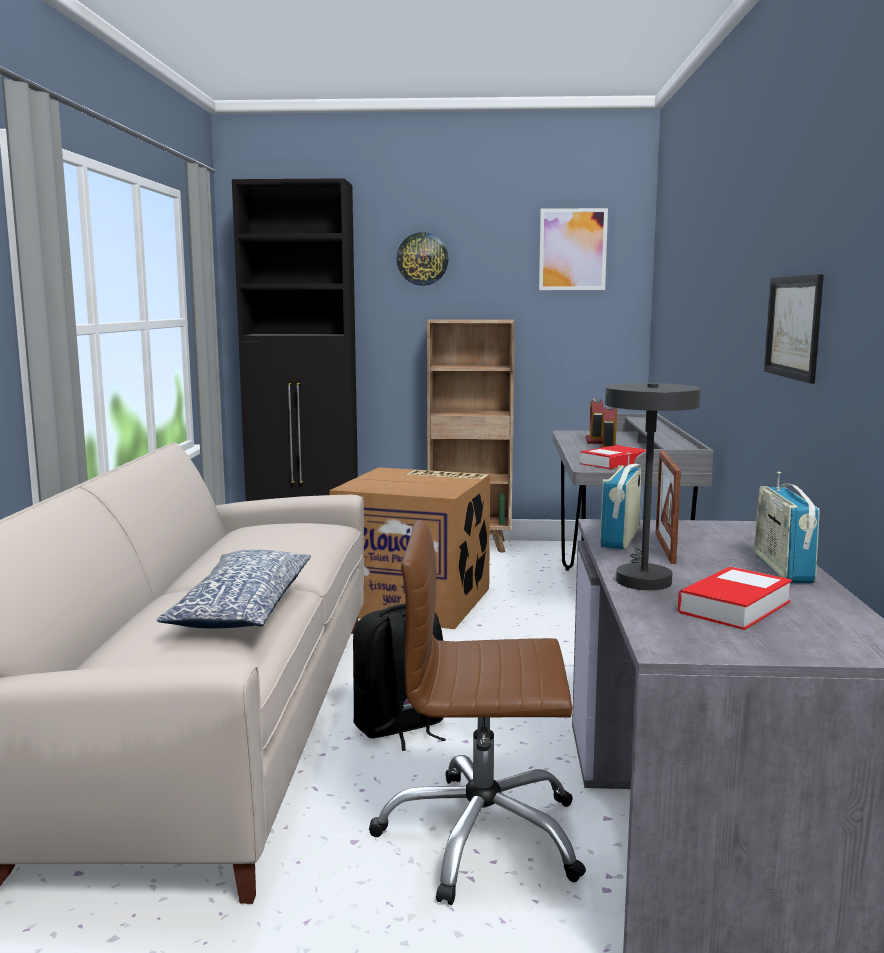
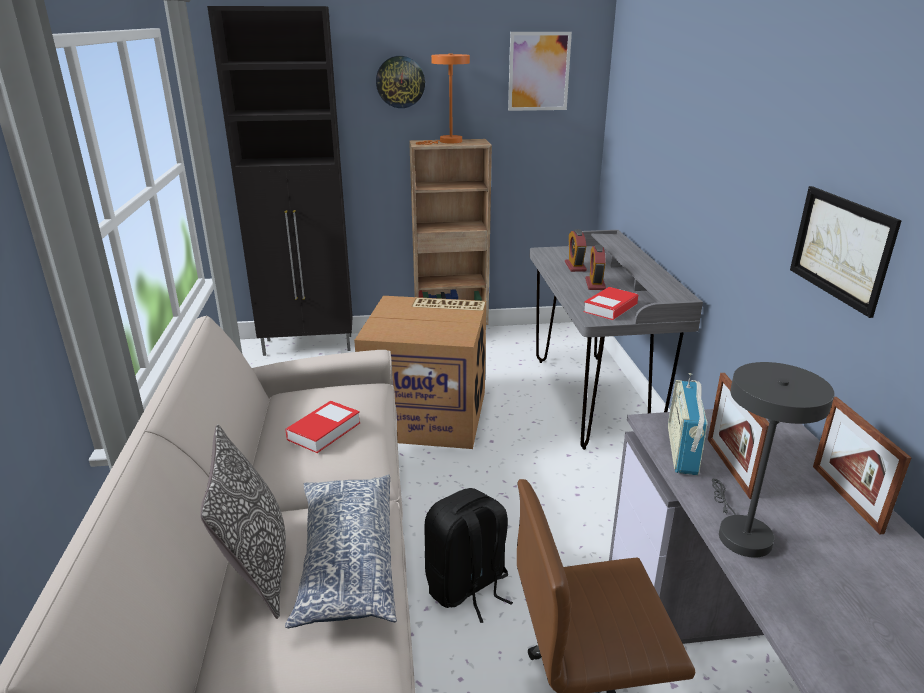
camera: 10 degrees left, 15 degrees up
book [678,567,792,630] -> book moved to [285,401,360,453]
radio [754,472,820,583] -> picture frame [813,397,912,534]
none -> pillow [200,424,286,619]
none -> orange table lamp [416,53,470,145]

